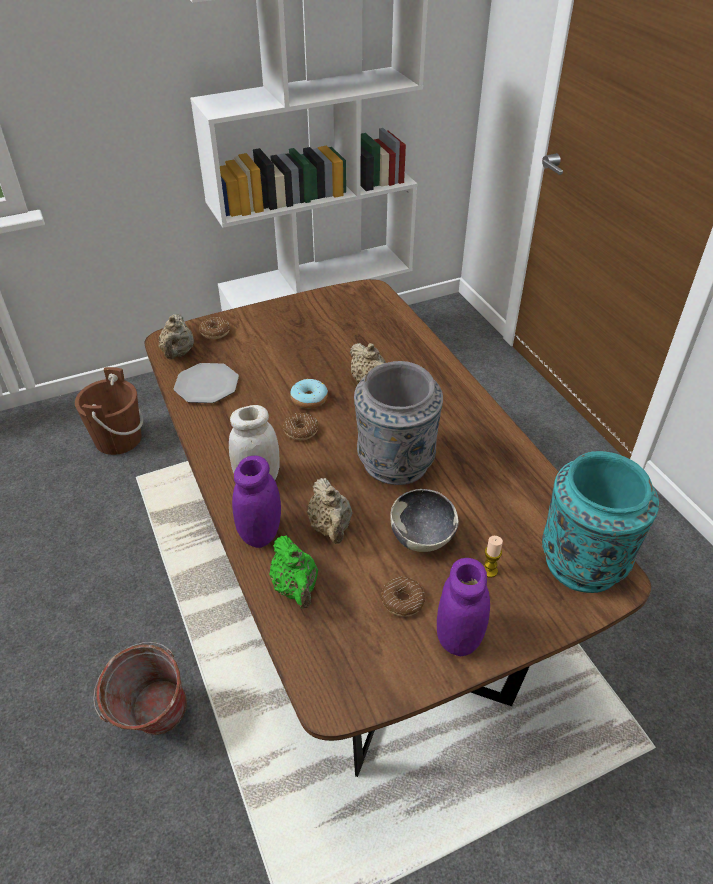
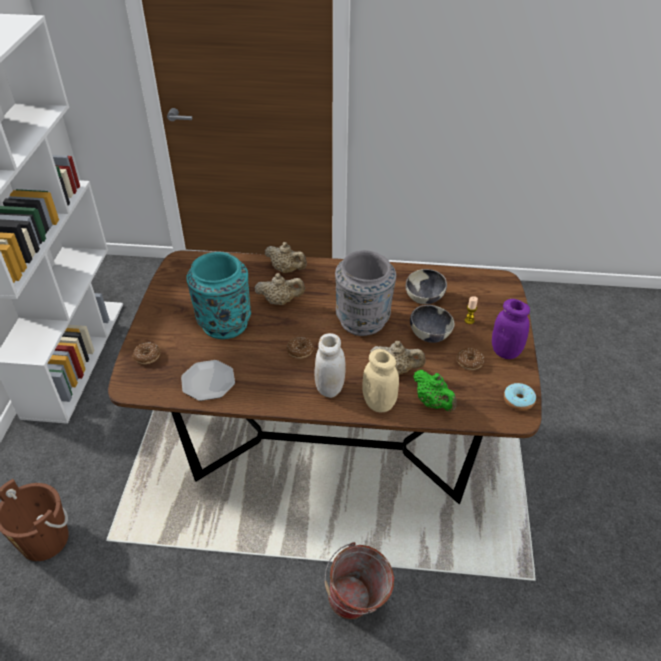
camera: 60 degrees left, 0 degrees up
beige teapot [159,314,194,360] -> beige teapot moved to [265,242,307,273]
purple jar [232,456,281,548] -> beige jar [362,349,399,413]
green teapot [269,536,318,609] -> green teapot turned 45 degrees clockwise [413,370,457,411]
donut [290,379,328,409] -> donut moved to [504,383,536,411]
turquoise vase [542,451,659,593] -> turquoise vase moved to [186,252,251,339]
none -> bowl [406,269,447,304]

